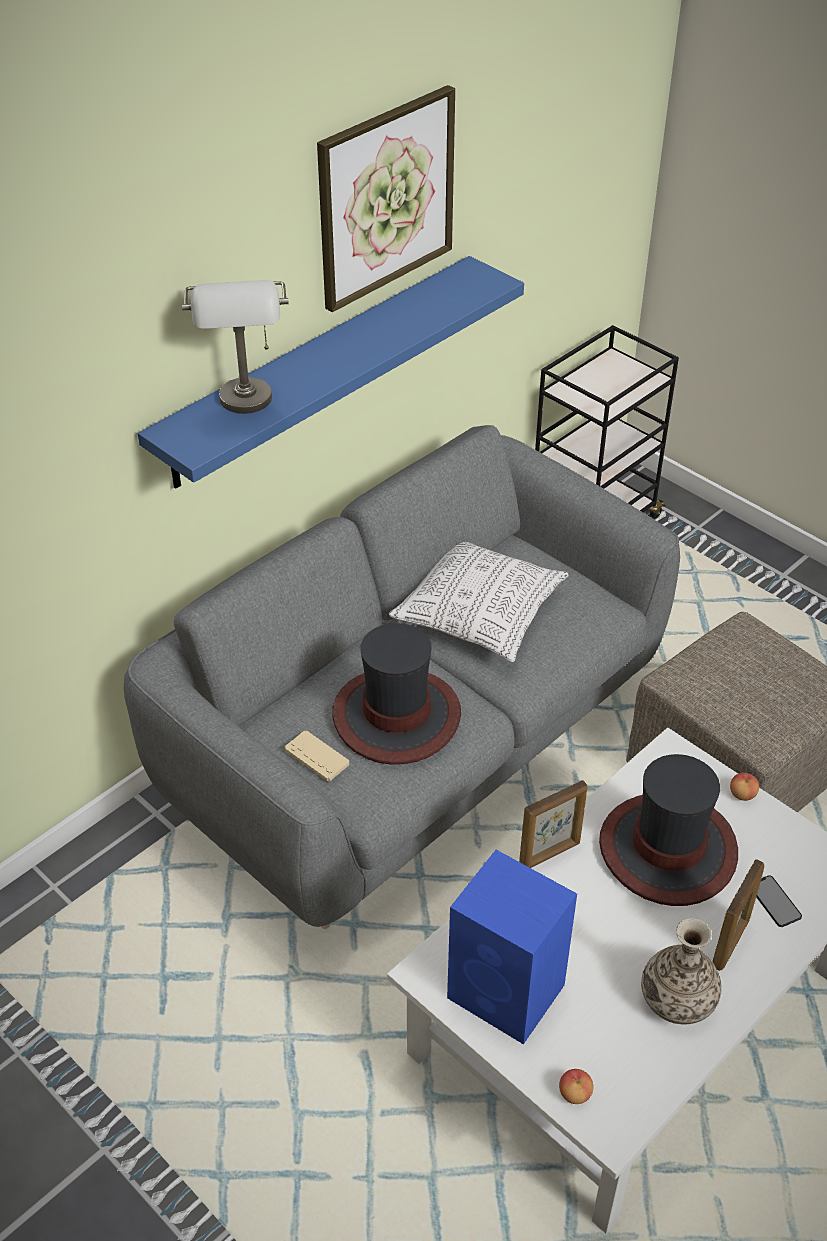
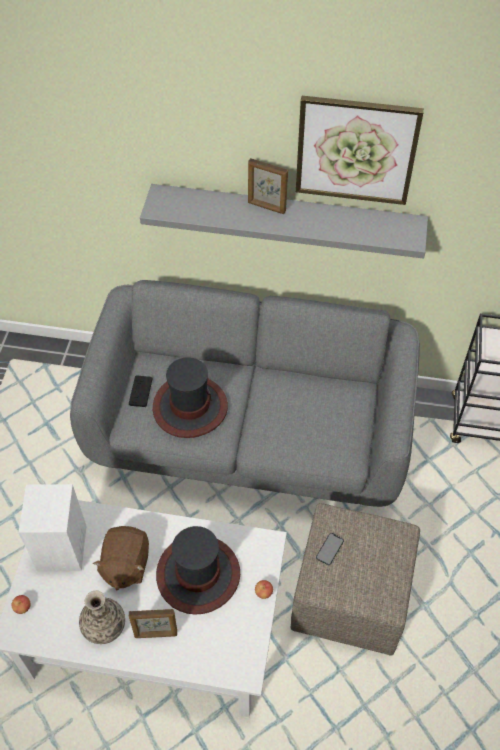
camera: 55 degrees right, 10 degrees up
blue shelf [138,256,524,489] -> grey shelf [140,184,428,259]
grey table lamp [182,280,289,414] -> none
beige game controller [285,730,349,782] -> black game controller [129,375,152,407]
pillow [389,542,569,662] -> none
blue speaker [447,850,577,1044] -> white speaker [18,484,87,572]
picture frame [519,781,588,868] -> picture frame moved to [248,158,288,214]
phone [756,875,802,927] -> phone moved to [316,533,344,565]
none -> brown plush toy [93,526,149,590]

